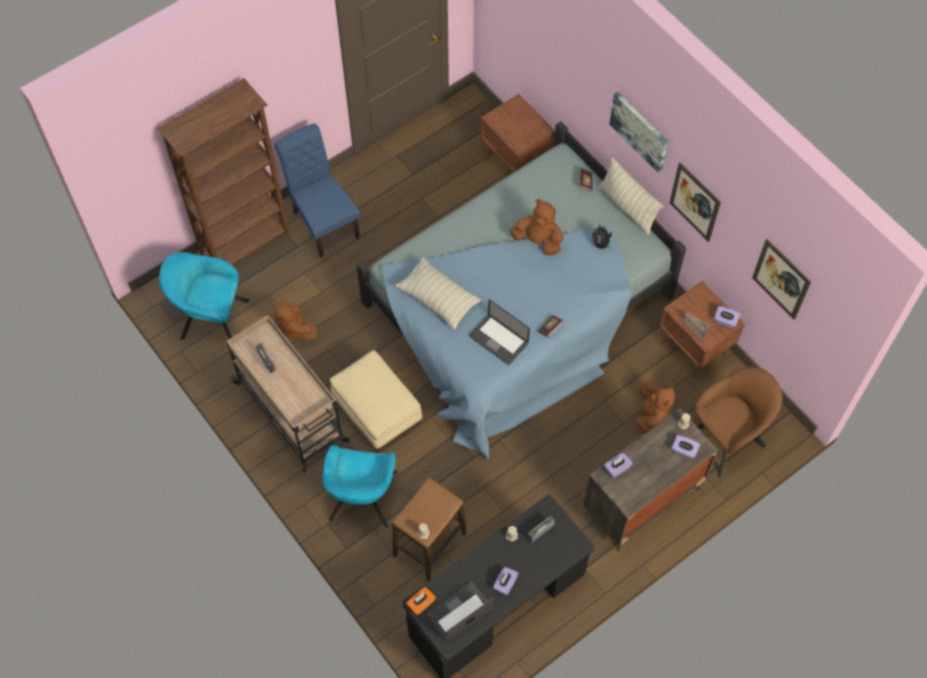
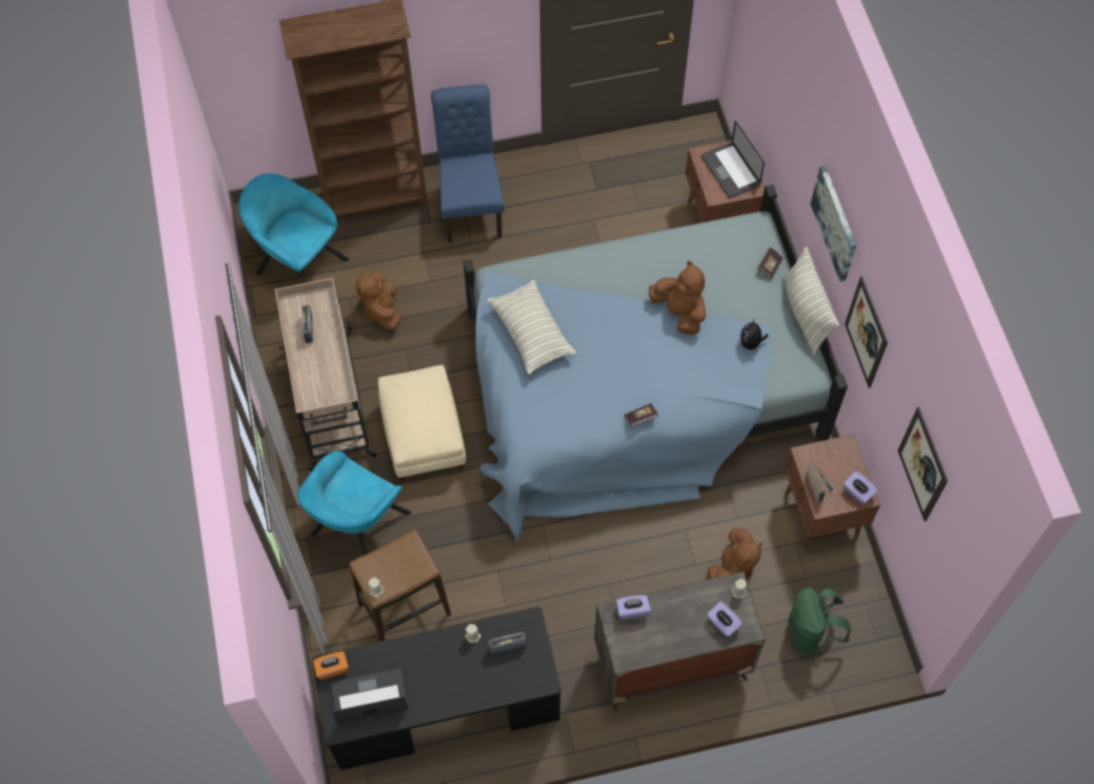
camera: 25 degrees right, 0 degrees up
laptop [469,299,530,365] -> laptop moved to [701,120,765,198]
purple tissue box [493,567,519,596] -> none
brown armchair [694,367,782,477] -> green backpack [788,588,851,654]

